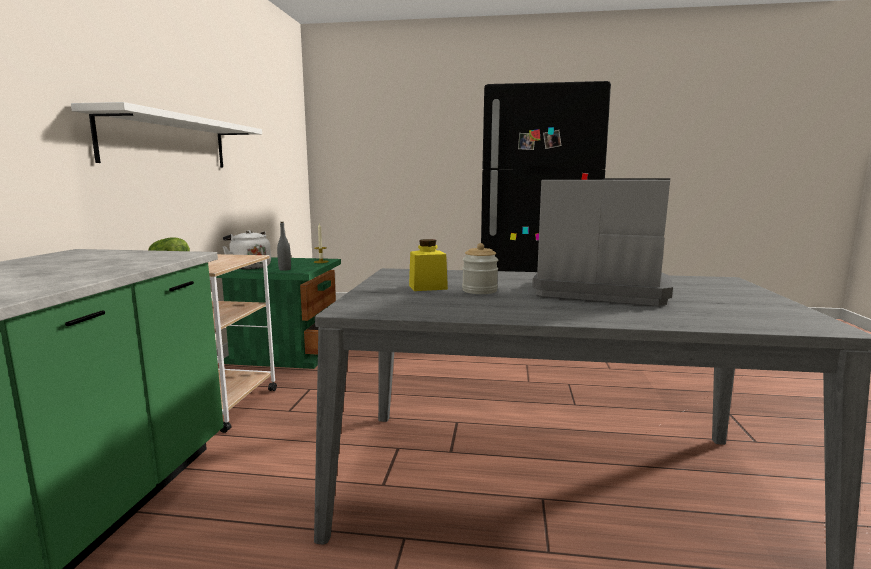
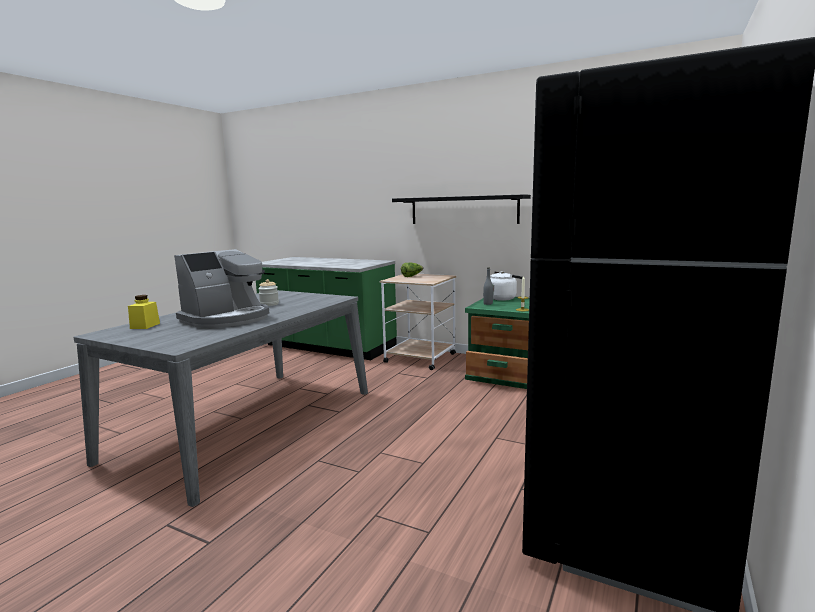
camera: 110 degrees right, 0 degrees up
white shelf [71,102,262,167] -> black shelf [392,195,531,224]
yellow jar [409,239,448,291] -> yellow jar moved to [128,295,160,329]

